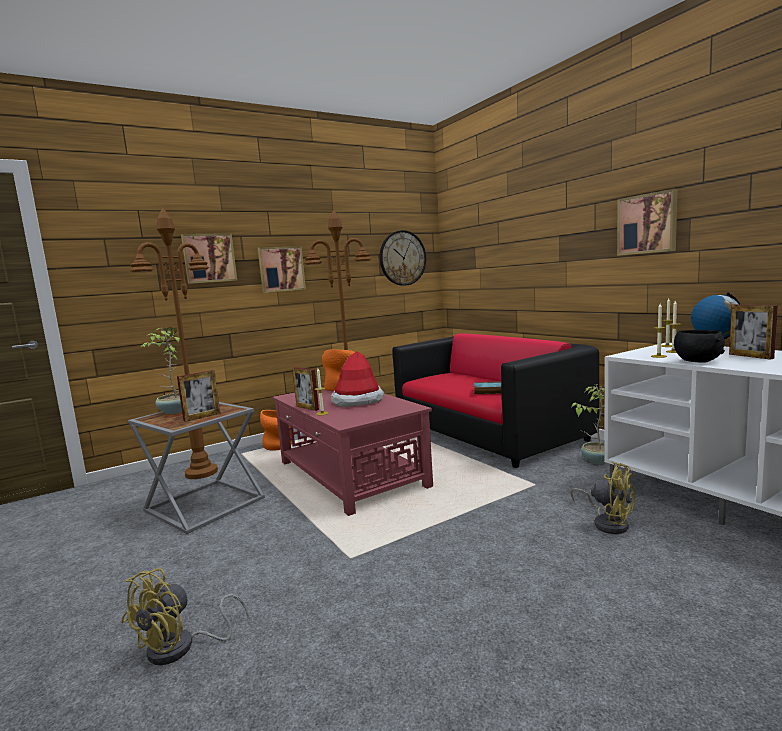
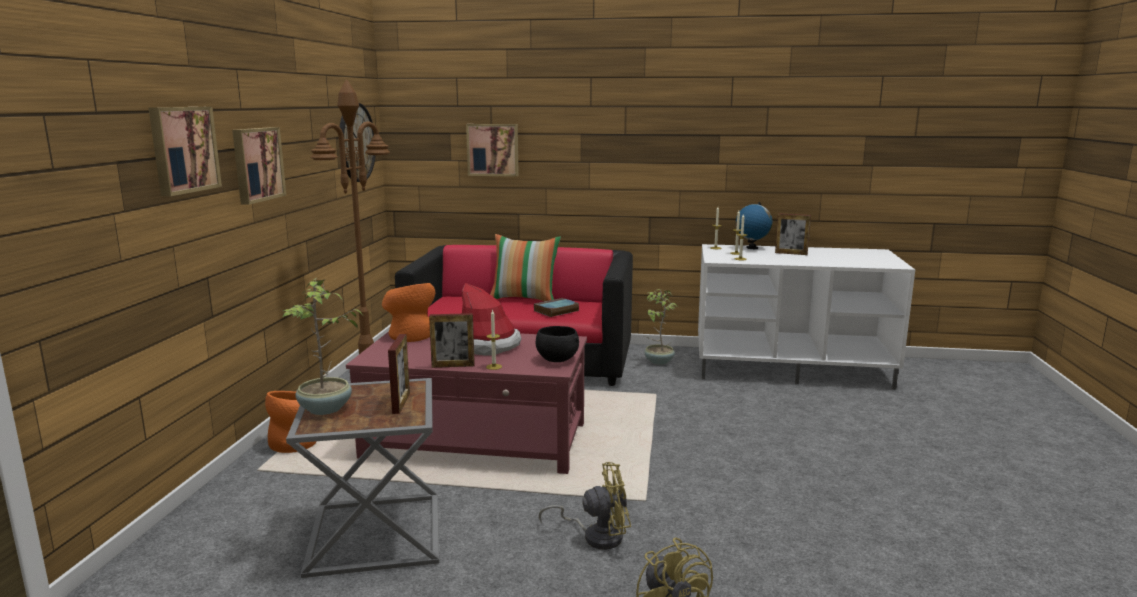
camera: 50 degrees left, 5 degrees up
brown floor lamp [130,208,218,479] -> none
yellow fan [570,462,635,534] -> yellow fan moved to [539,462,631,550]
picture [617,189,678,256] -> picture moved to [466,124,519,177]
black bowl [674,330,725,363] -> black bowl moved to [536,326,579,362]
none -> pillow [490,234,561,301]

